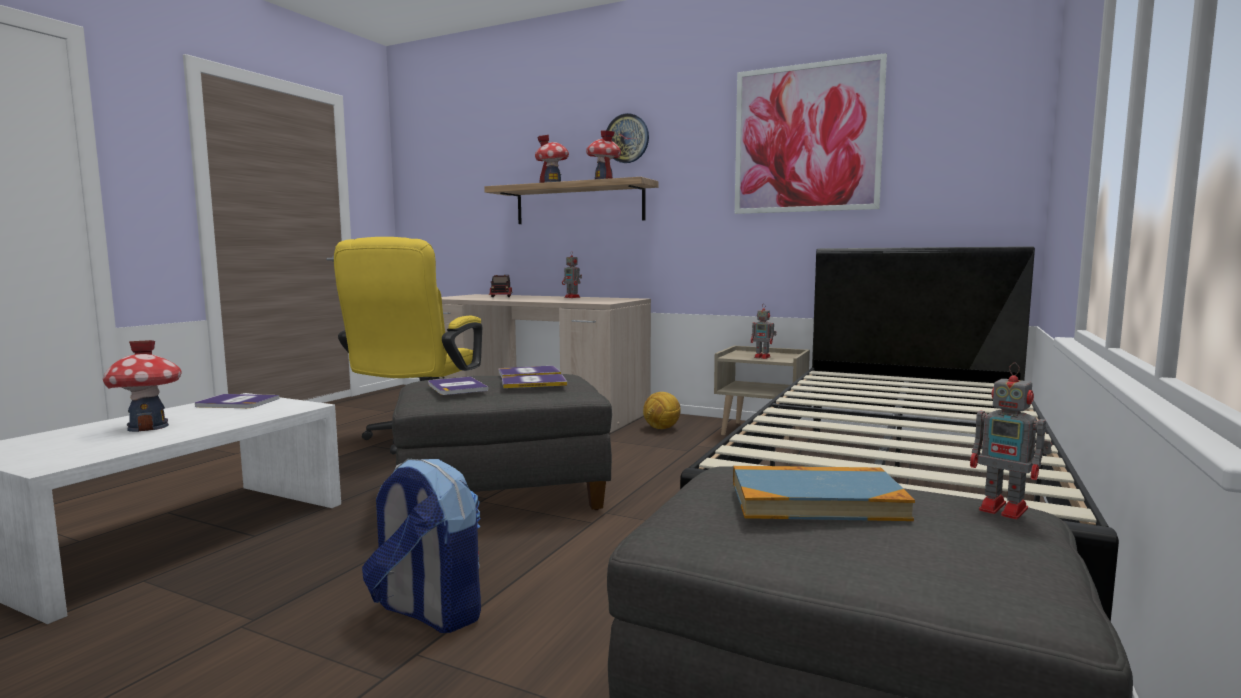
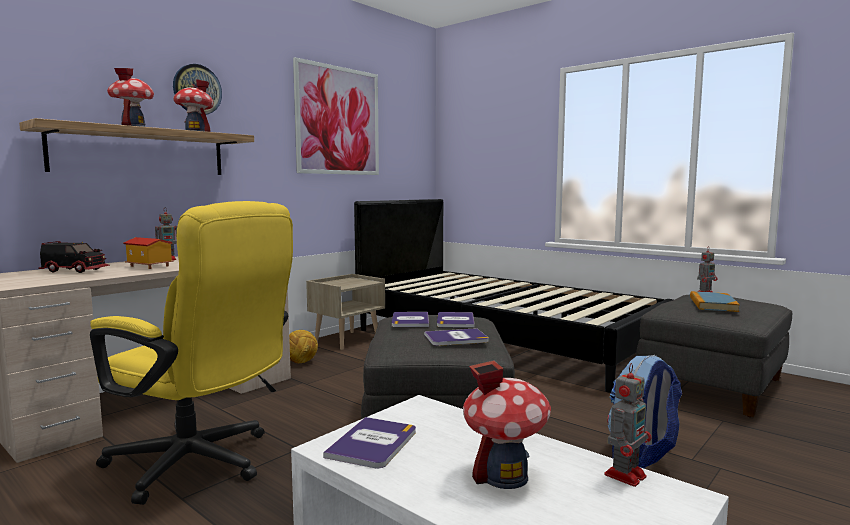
camera: 75 degrees left, 0 degrees up
toy robot [751,304,776,359] -> toy robot moved to [604,363,652,487]
none -> toy house [123,237,174,269]

